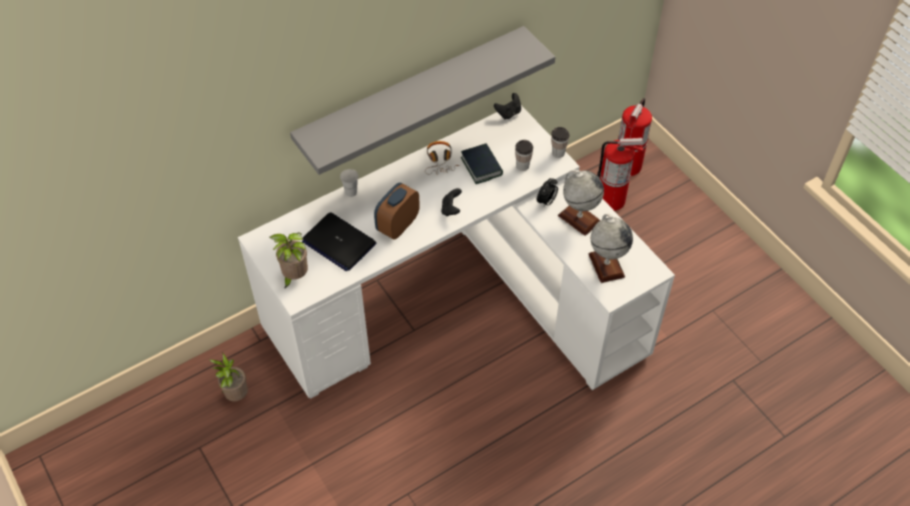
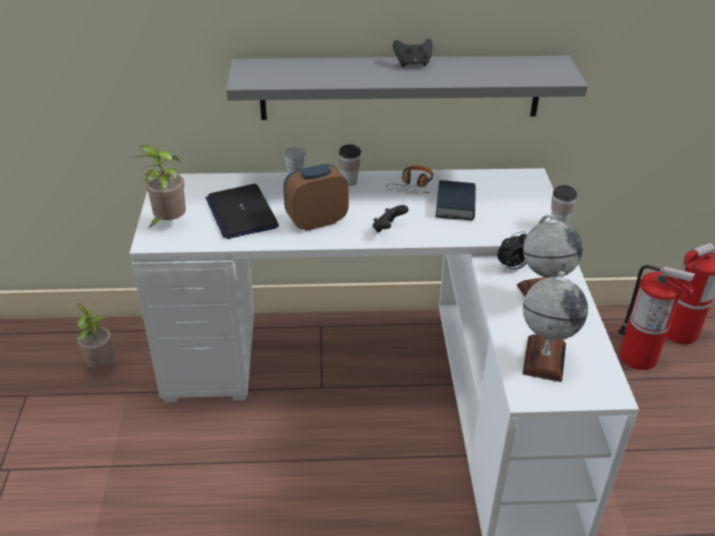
camera: 30 degrees right, 15 degrees down
black game controller [494,93,521,119] -> black game controller moved to [393,39,433,67]
cup [515,140,533,171] -> cup moved to [339,144,361,186]

